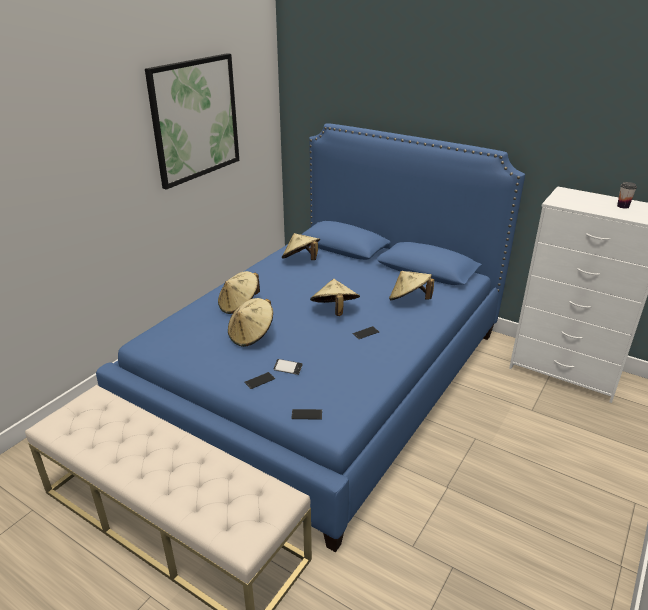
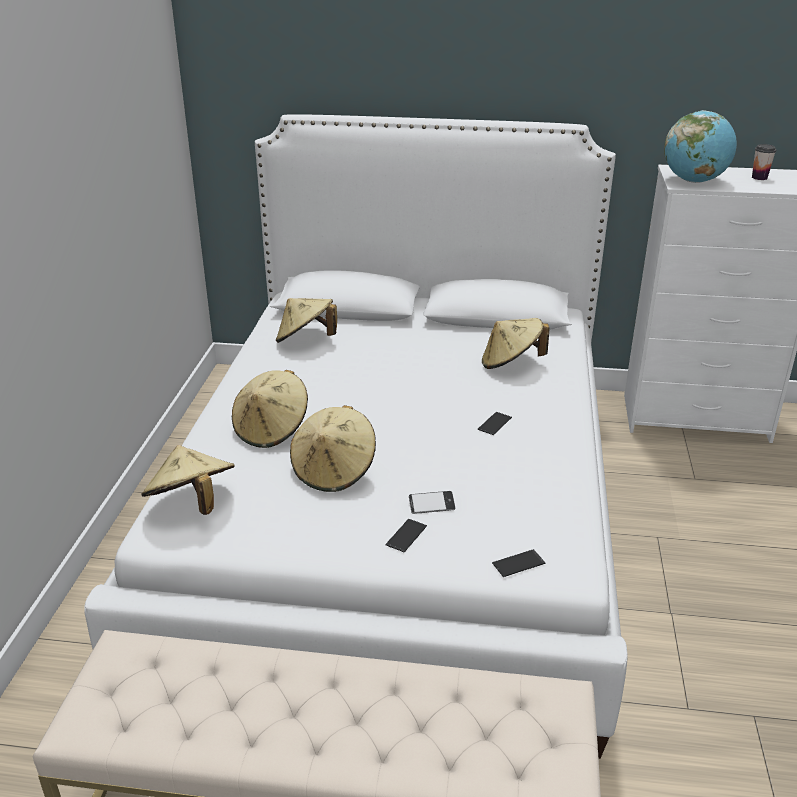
camera: 25 degrees left, 0 degrees up
blue bed [96,123,525,552] -> white bed [84,114,628,759]
picture [145,53,239,190] -> none
beige hat [310,279,360,316] -> beige hat moved to [141,445,235,515]
none -> globe [664,110,737,183]

